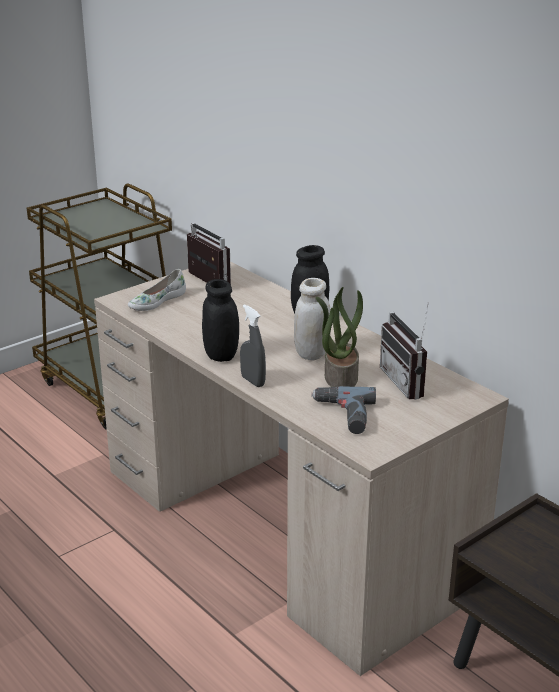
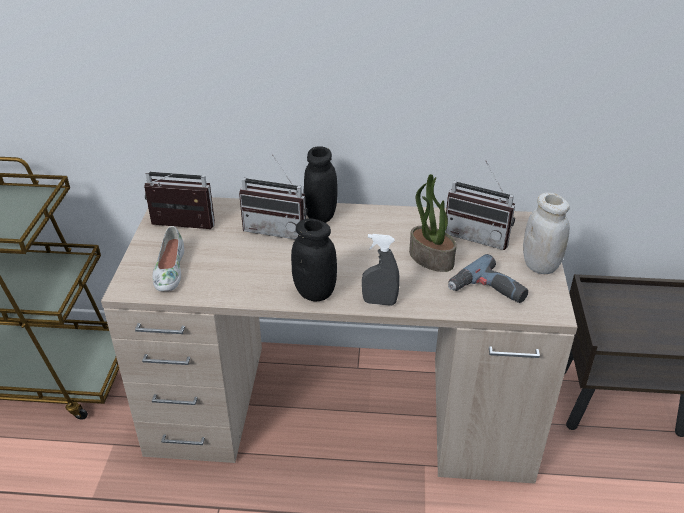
camera: 45 degrees left, 10 degrees up
white jar [294,278,331,361] -> white jar moved to [523,192,570,274]
none -> radio [239,154,308,239]

